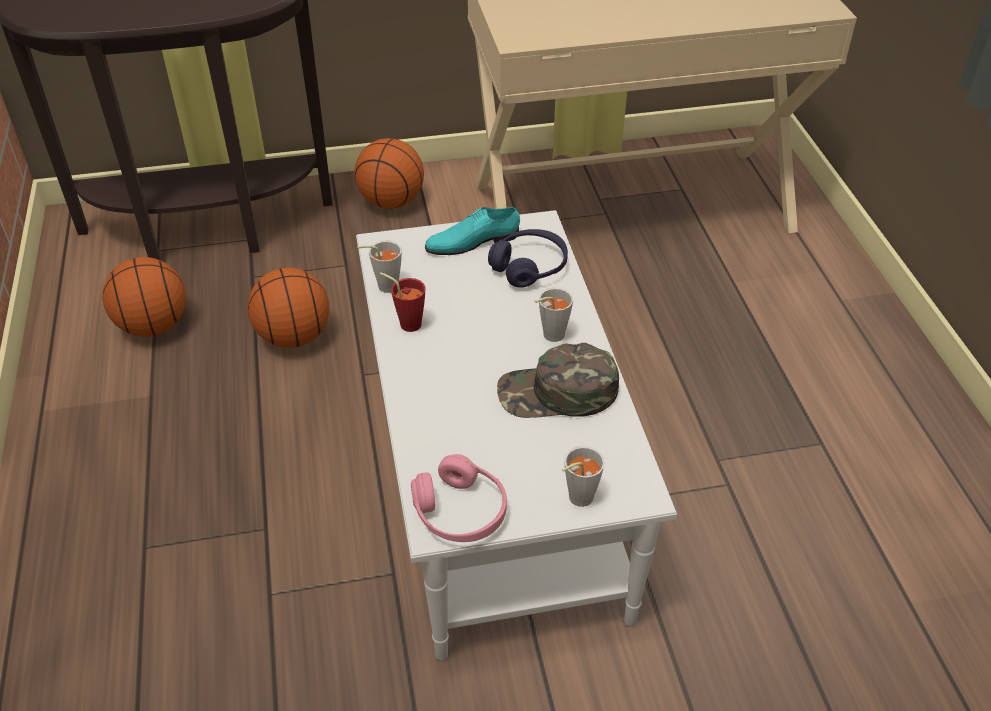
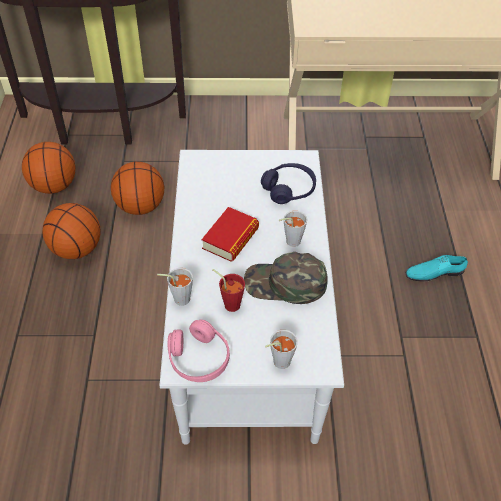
camera: 10 degrees right, 5 degrees up
basketball [354,138,424,209] -> basketball moved to [42,203,101,259]
grey cup [357,240,402,293] -> grey cup moved to [157,268,193,306]
red cup [380,272,426,332] -> red cup moved to [212,269,245,312]
turquoise shoe [425,207,520,255] -> turquoise shoe moved to [405,255,468,281]
none -> book [202,207,259,262]

